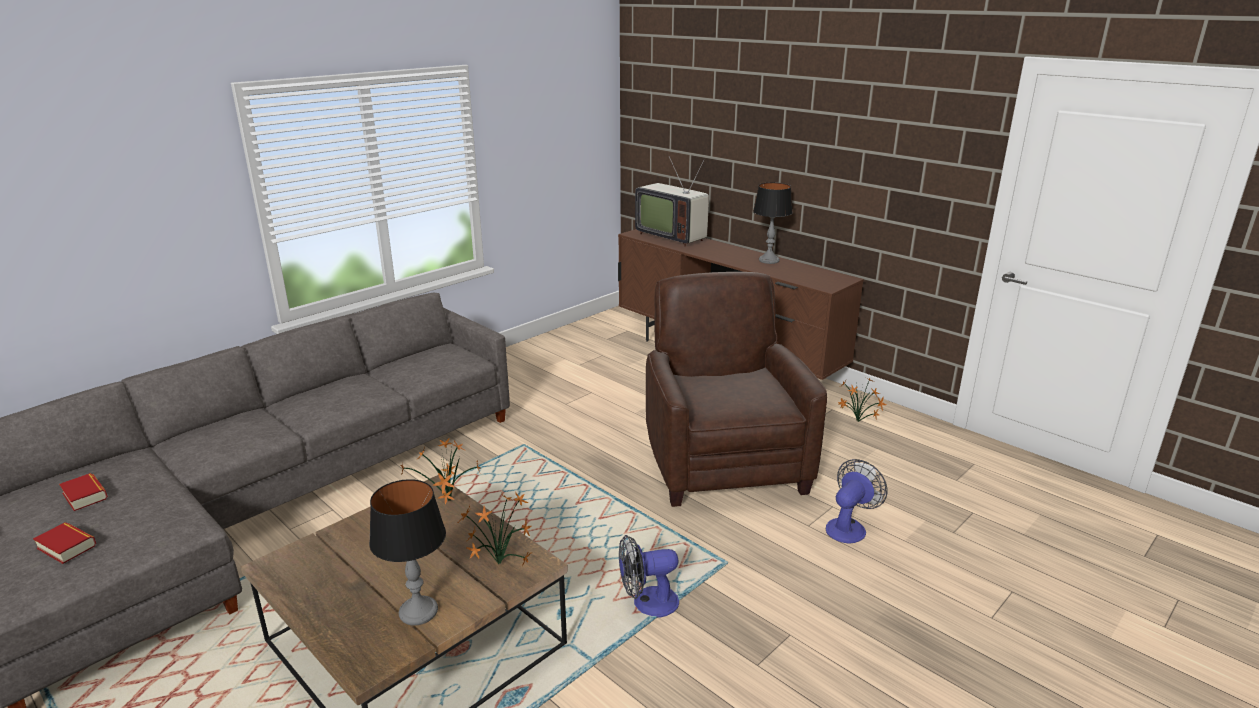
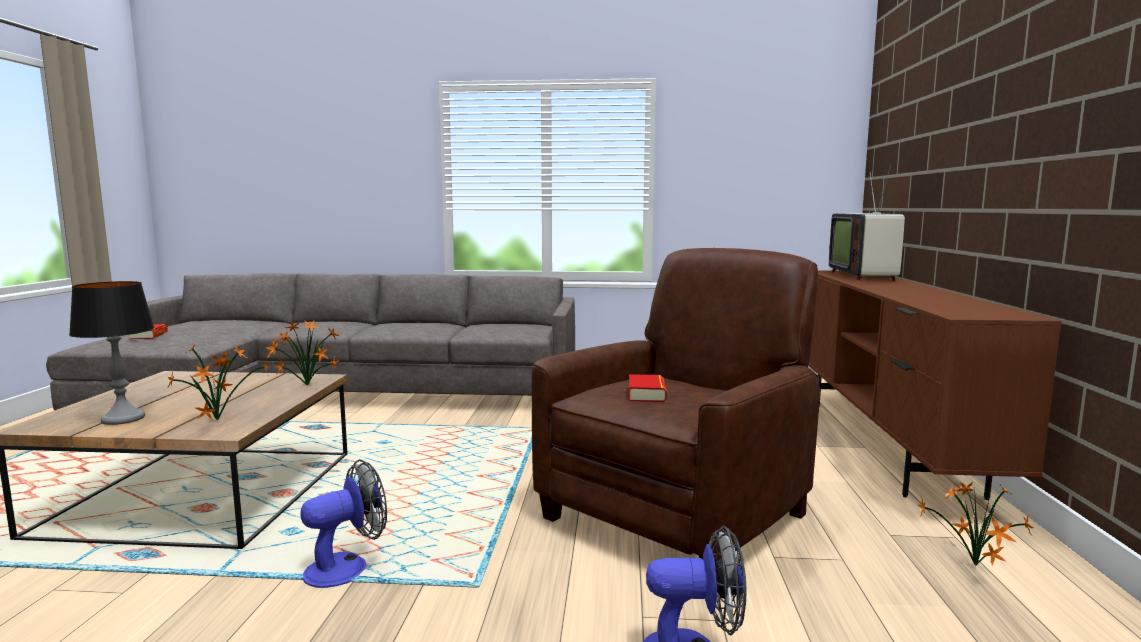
camera: 50 degrees right, 15 degrees down
book [59,473,108,511] -> book moved to [629,374,667,402]
fan [619,535,679,618] -> fan turned 105 degrees clockwise [300,459,387,588]
table lamp [753,182,793,264] -> none

